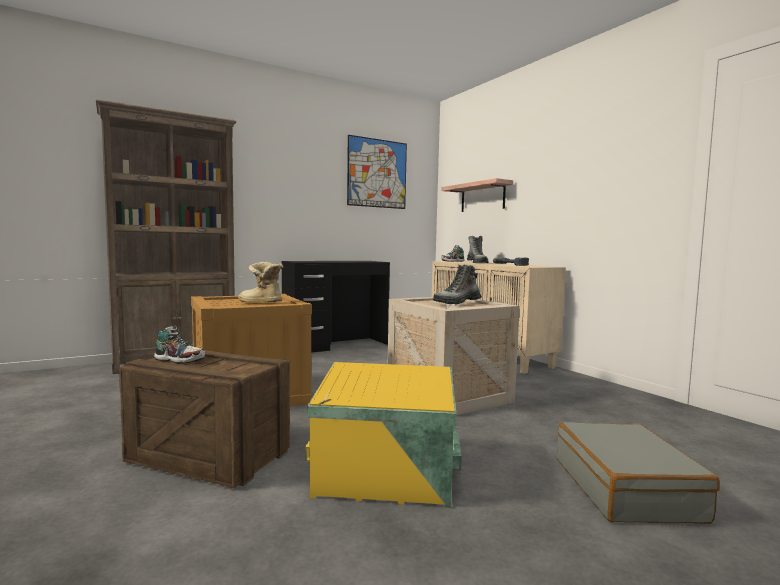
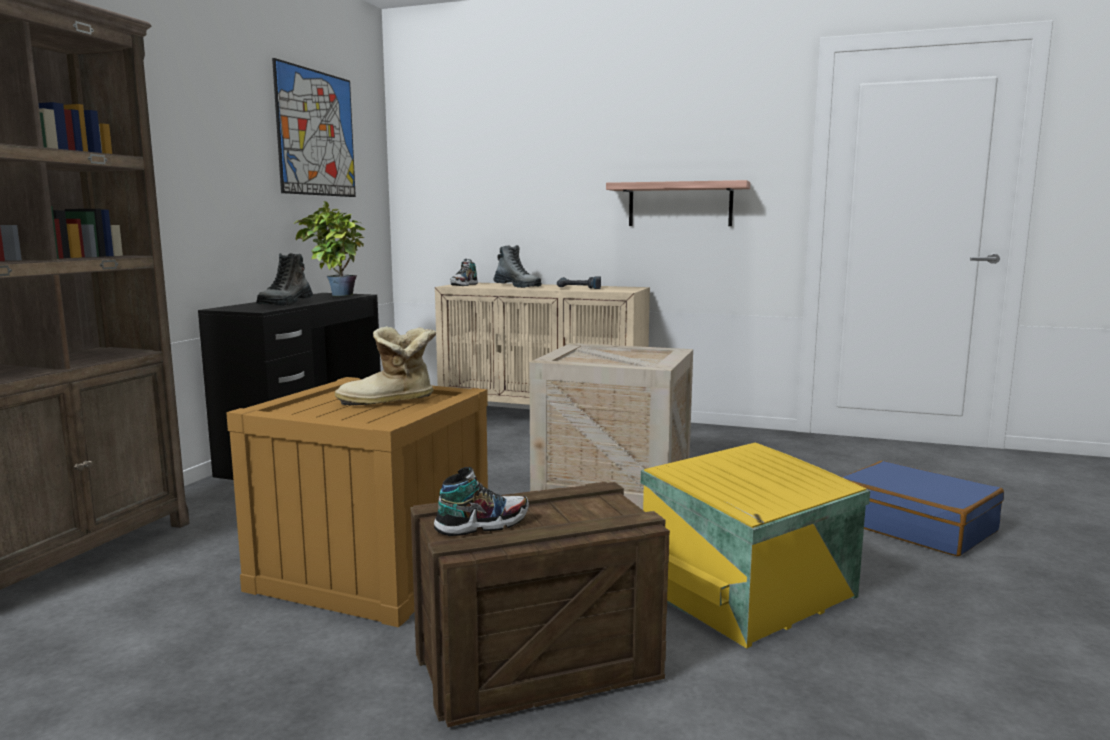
camera: 40 degrees left, 5 degrees up
boot [433,265,481,305] -> boot moved to [256,253,313,306]
shelf [441,178,513,212] -> shelf moved to [606,180,750,226]
grey suitcase [557,422,720,524] -> blue suitcase [842,461,1004,556]
none -> potted plant [294,201,366,296]

